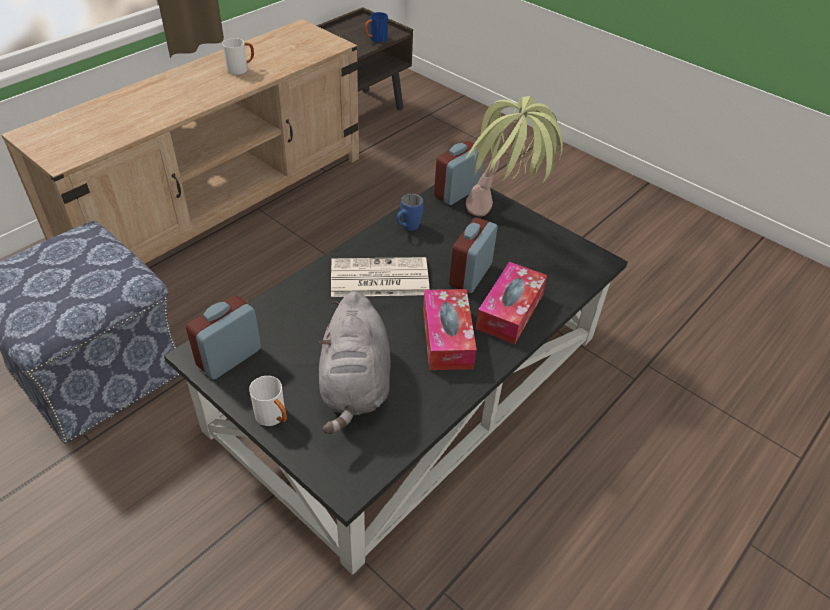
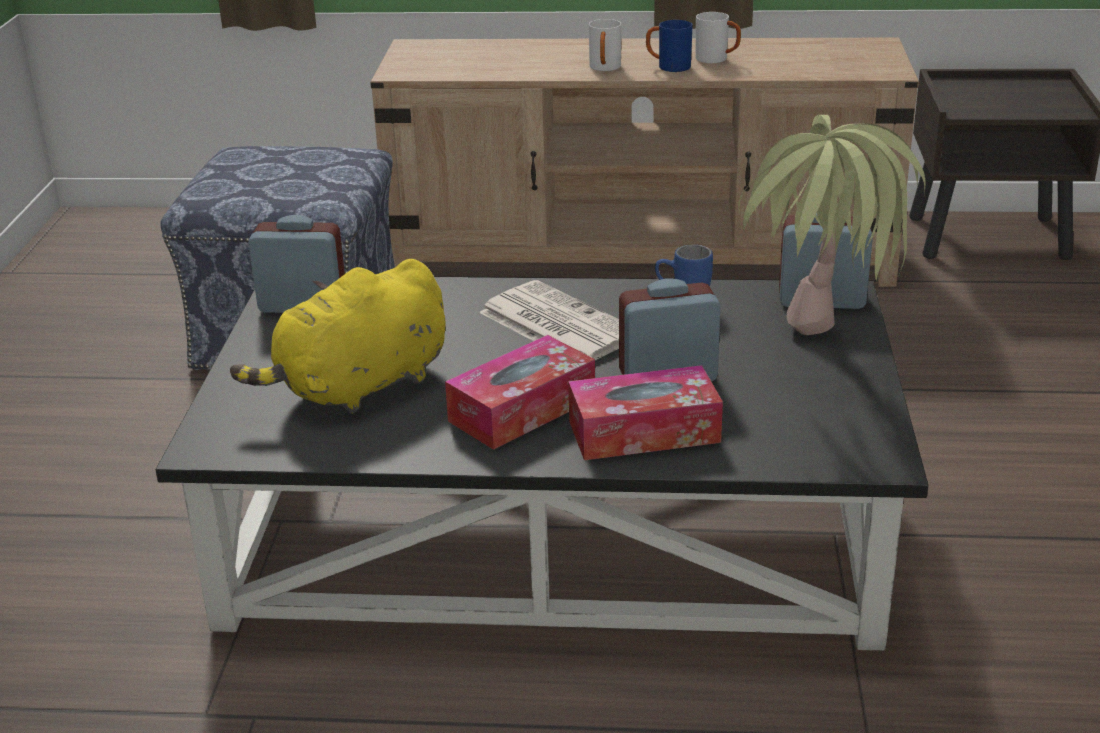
camera: 55 degrees right, 15 degrees down
white mug [249,376,287,426] -> white mug moved to [589,19,621,71]
grey plush toy [318,291,391,434] -> yellow plush toy [230,259,446,414]
blue mug [365,12,388,42] -> blue mug moved to [646,20,693,72]

